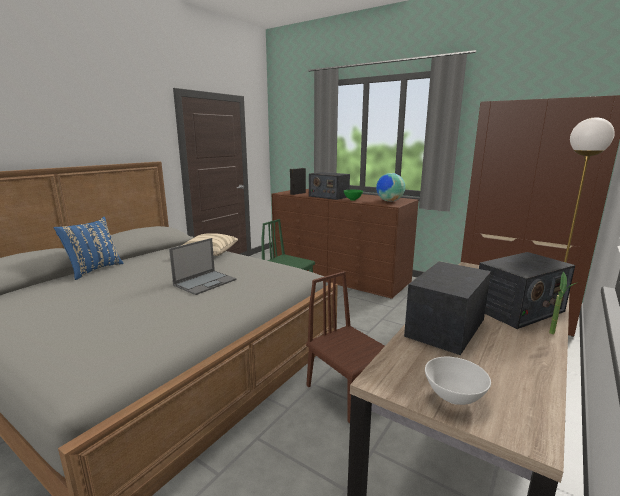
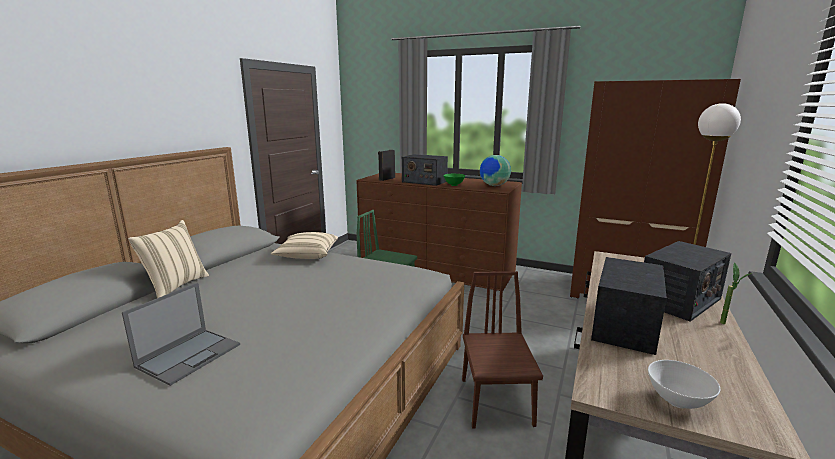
camera: 10 degrees left, 0 degrees up
blue pillow [54,217,124,280] -> beige pillow [128,220,209,298]
laptop [169,238,237,295] -> laptop moved to [122,283,240,386]
brown chair [306,271,385,423] -> brown chair turned 45 degrees clockwise [462,271,543,429]

